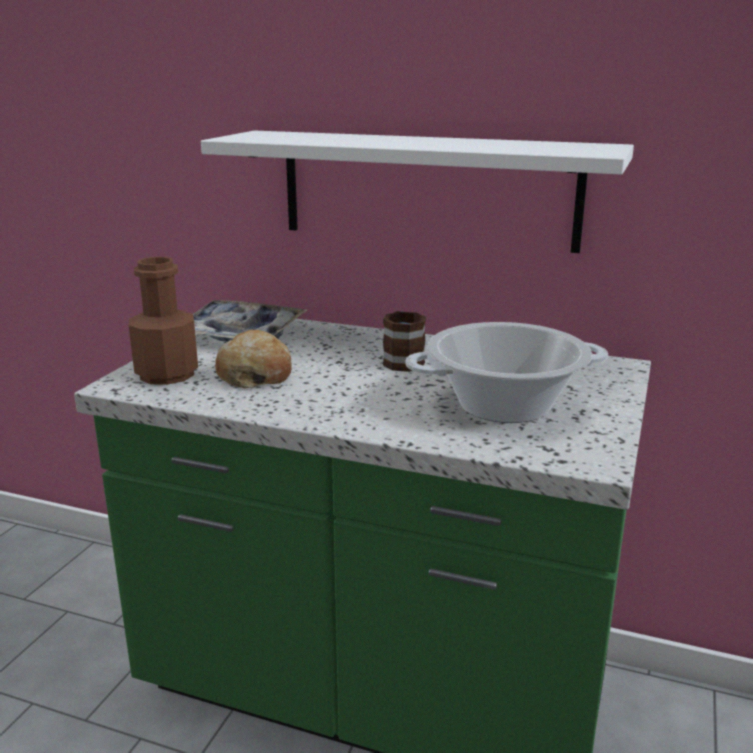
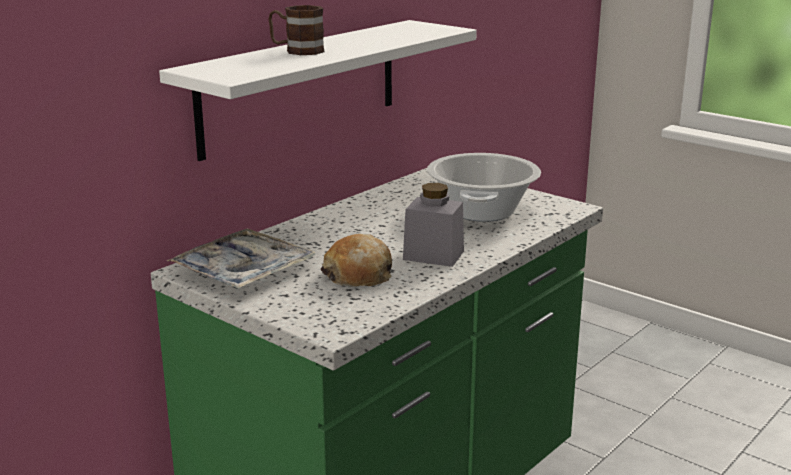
camera: 70 degrees left, 0 degrees up
brown bottle [129,257,198,385] -> none
brown mug [383,311,426,372] -> brown mug moved to [269,5,324,55]
none -> grey jar [403,183,464,267]

